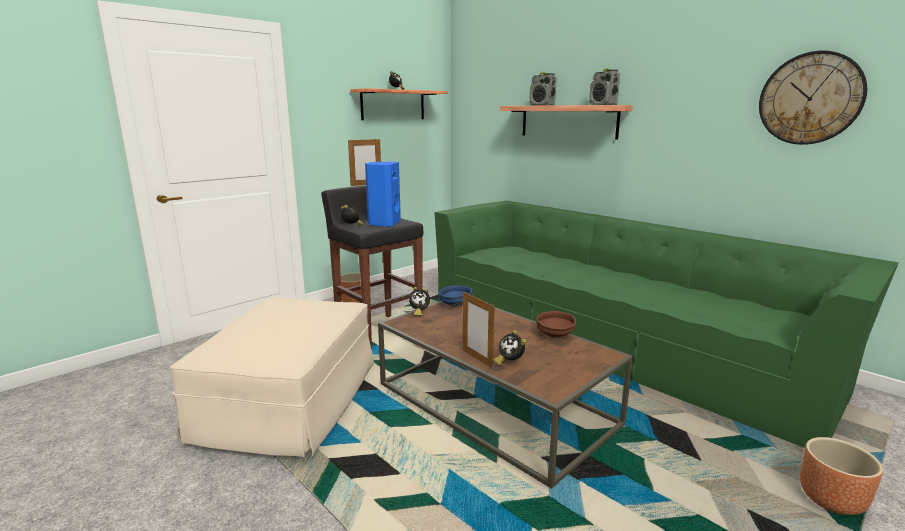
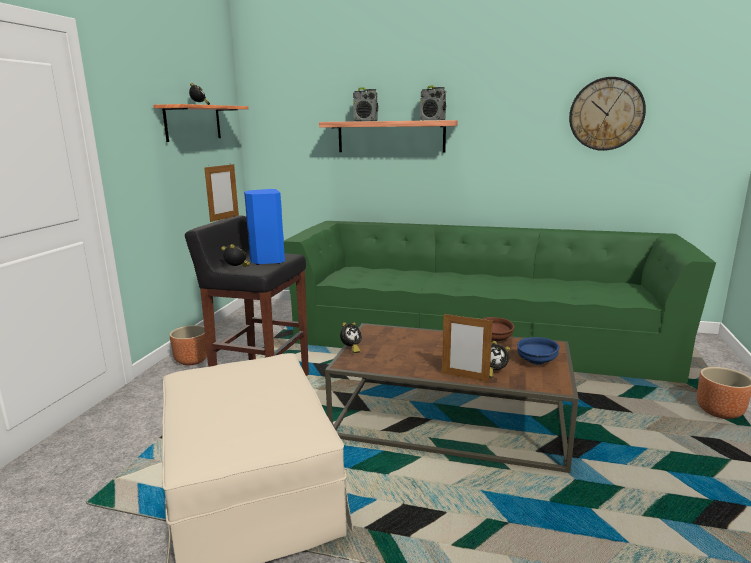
camera: 30 degrees left, 0 degrees up
blue bowl [439,285,473,307] -> blue bowl moved to [517,337,560,365]

